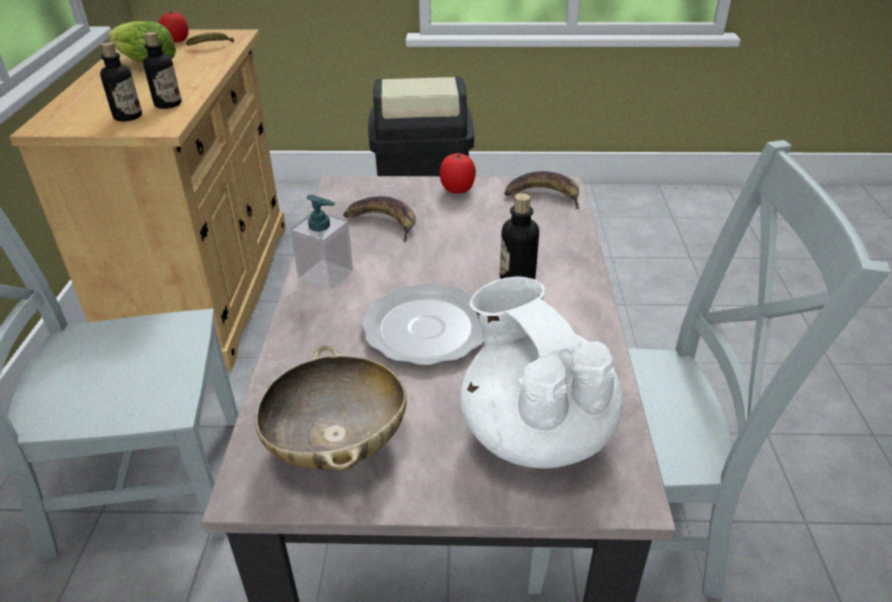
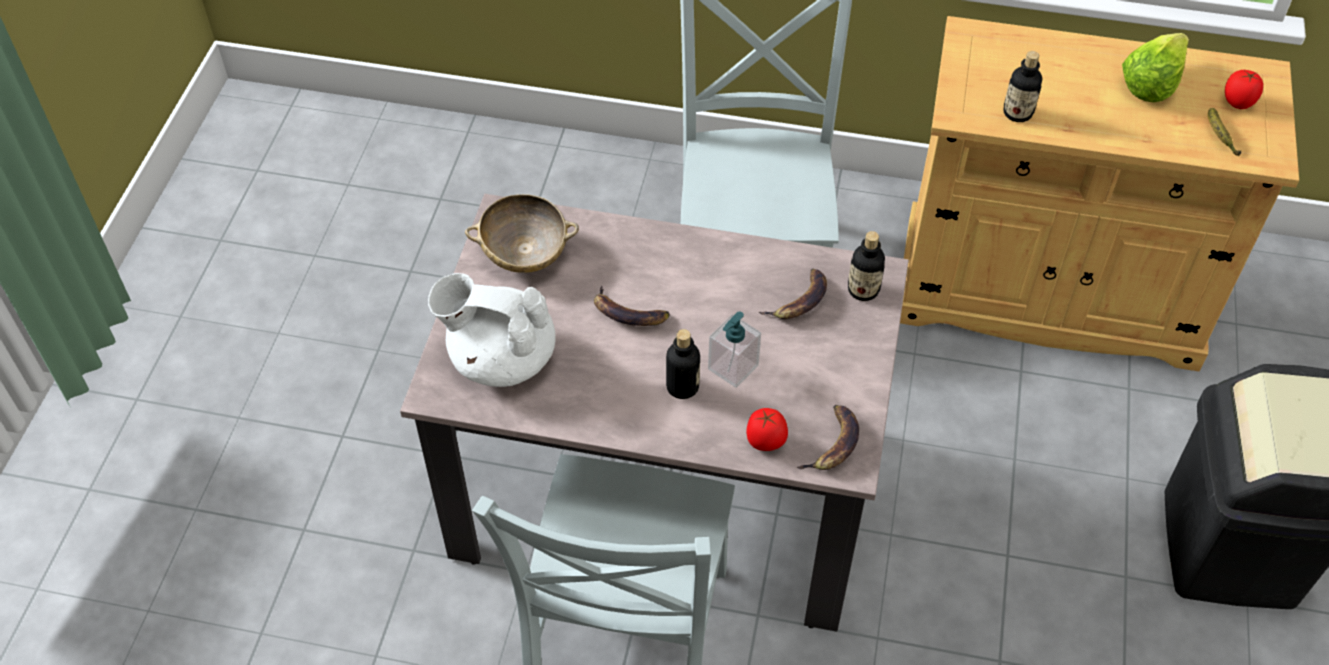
camera: 100 degrees right, 15 degrees up
bottle [100,42,142,121] -> bottle moved to [848,231,885,301]
soap dispenser [290,194,353,290] -> soap dispenser moved to [708,311,761,388]
plate [361,283,484,366] -> banana [594,286,670,326]
tomato [440,153,476,194] -> tomato moved to [746,408,788,451]
white teapot [460,277,623,469] -> white teapot turned 150 degrees counterclockwise [428,273,556,387]

